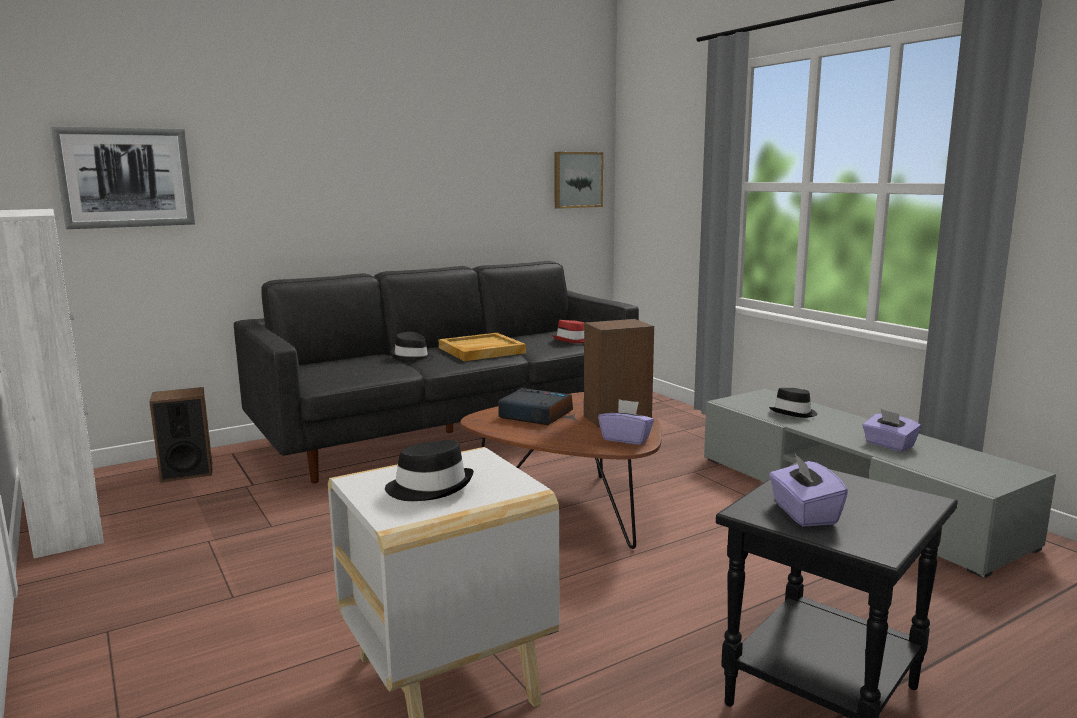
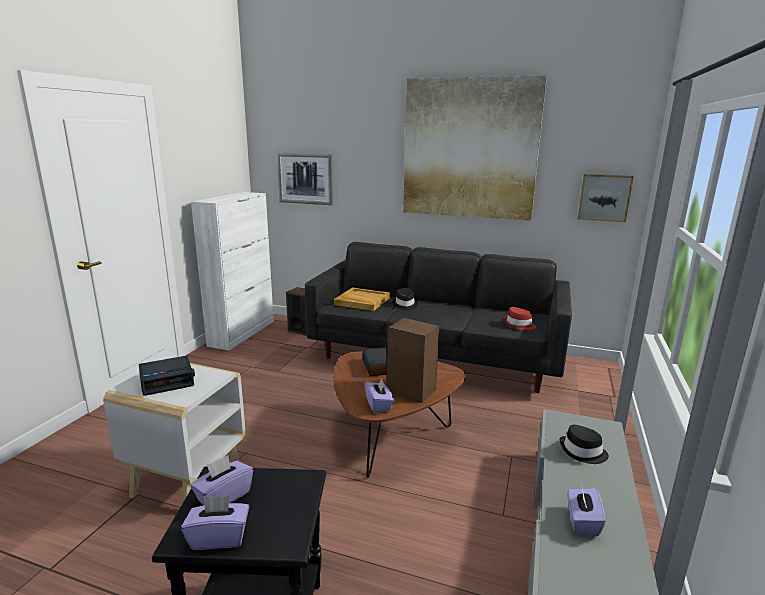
camera: 50 degrees right, 5 degrees up
black hat [385,440,474,501] -> alarm clock [139,356,195,396]
beige tray [439,333,526,361] -> beige tray moved to [334,287,390,311]
none -> purple tissue box [181,496,249,550]
none -> picture [403,75,547,221]

